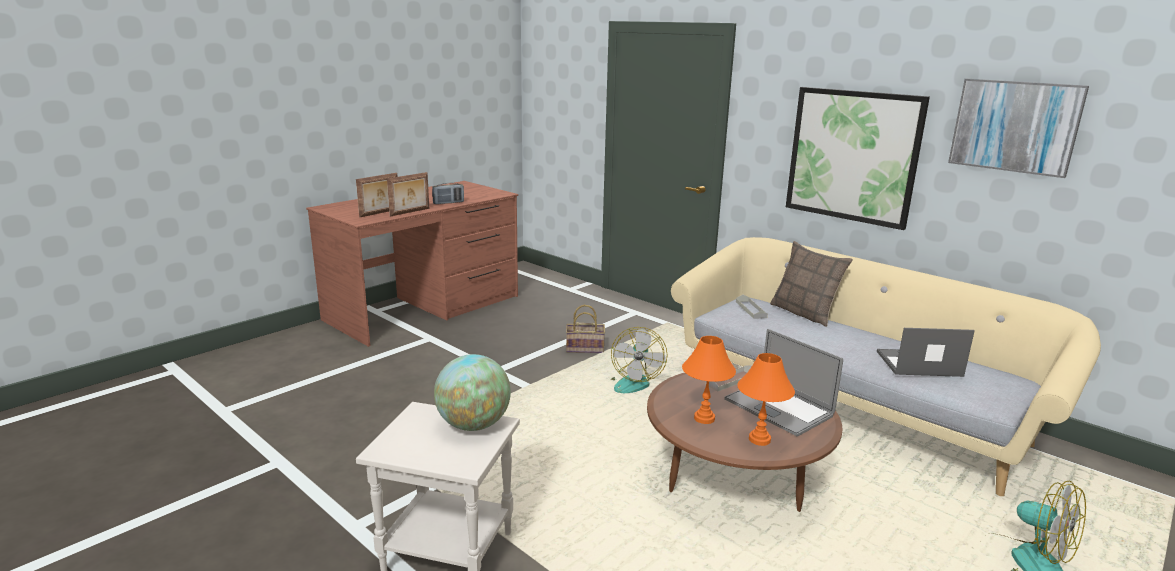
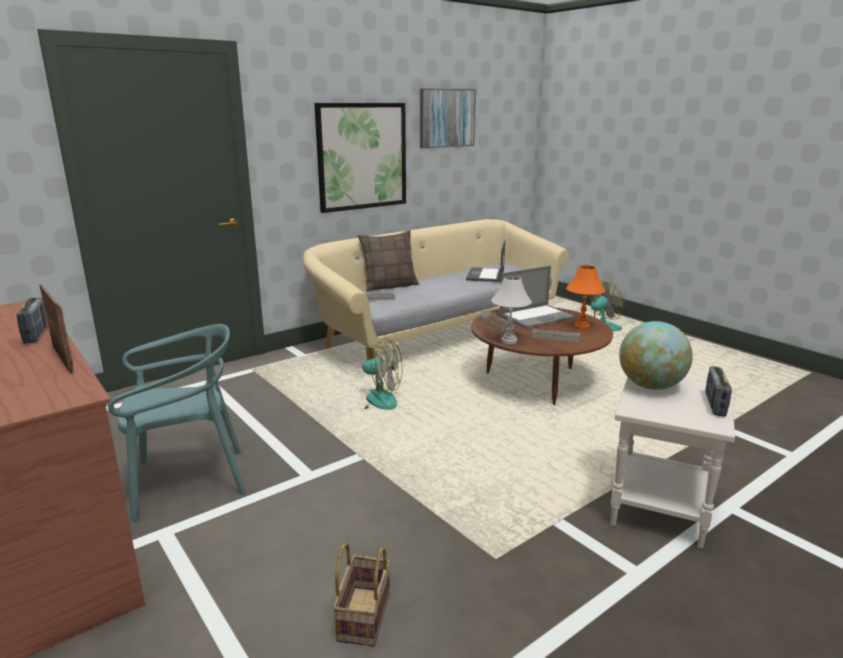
camera: 80 degrees left, 0 degrees up
picture frame [356,173,397,217] -> none
basket [566,305,605,353] -> basket moved to [333,543,390,646]
orange table lamp [682,336,736,424] -> grey tray [532,328,580,342]
none -> turquoise chair [108,324,246,521]
none -> white table lamp [491,276,532,344]
none -> radio [705,366,732,417]

